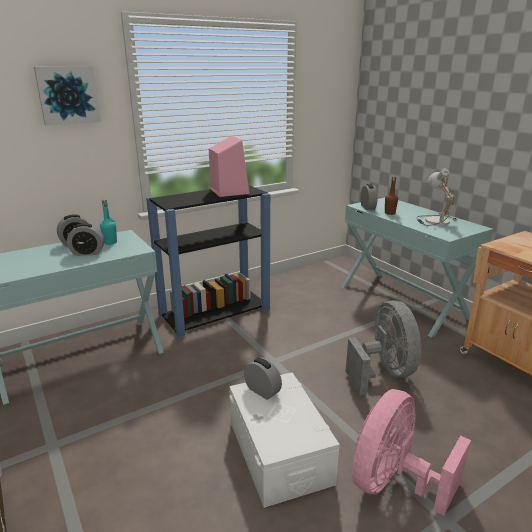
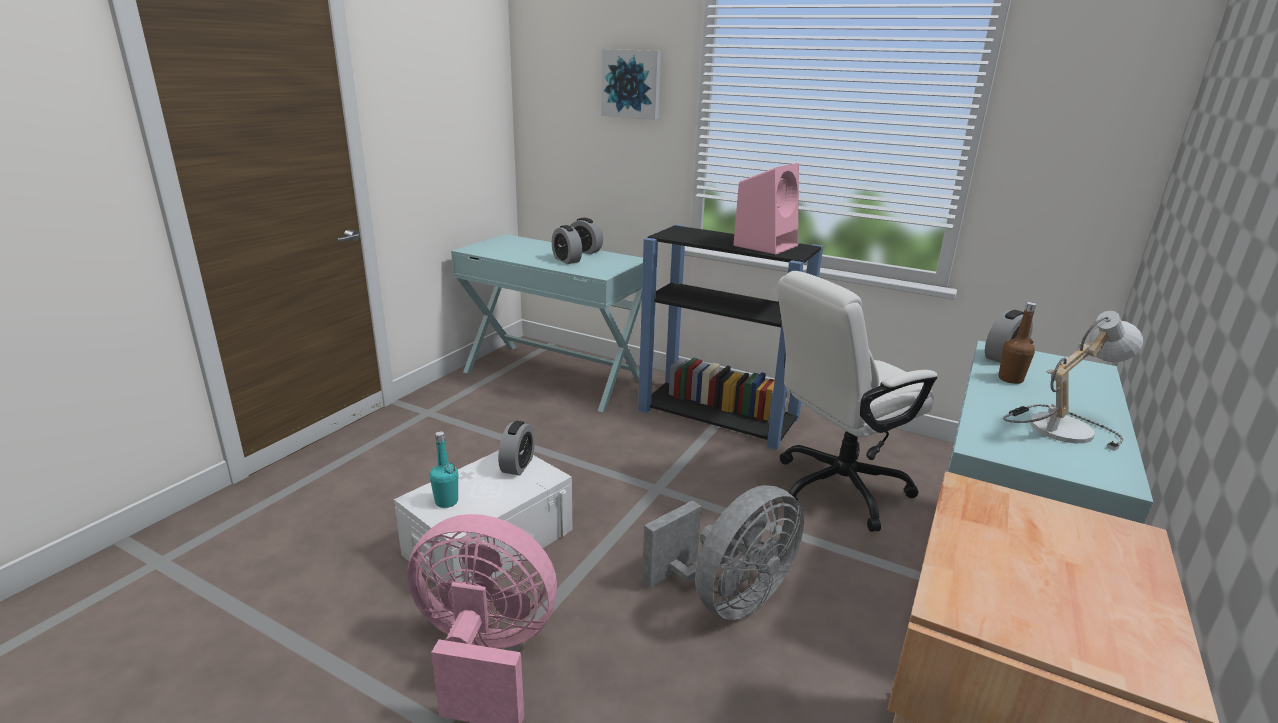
camera: 60 degrees right, 0 degrees up
turquoise bottle [100,199,117,245] -> turquoise bottle moved to [430,431,458,508]
none -> white office chair [777,271,938,532]

